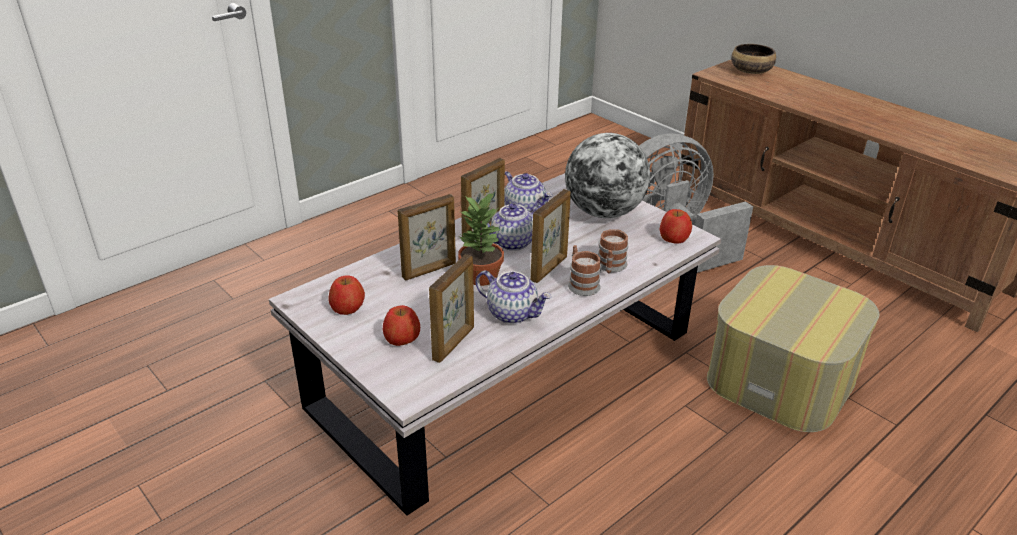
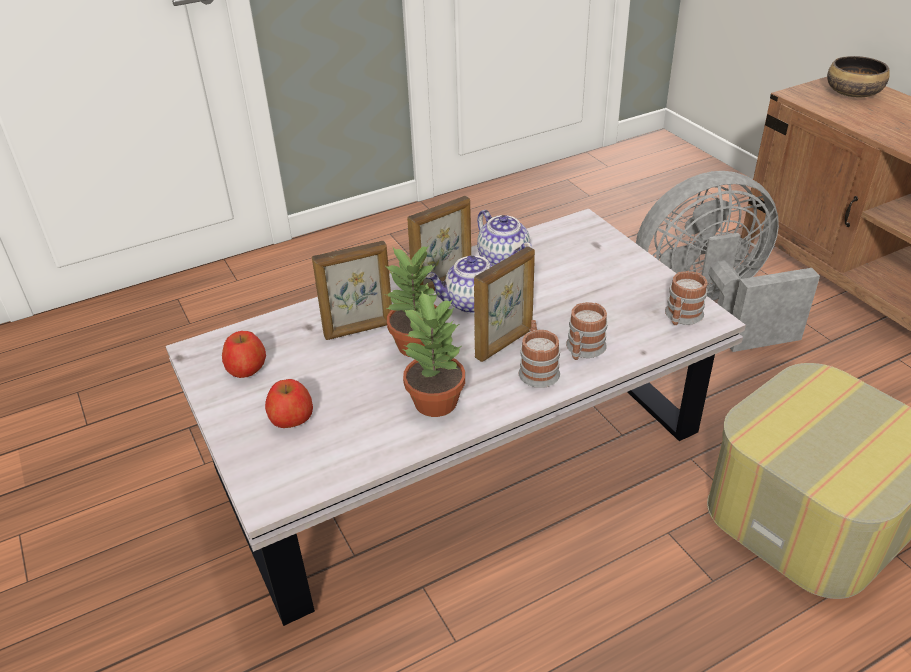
camera: 15 degrees right, 5 degrees up
picture frame [429,254,474,363] -> none
teapot [476,270,551,324] -> potted plant [403,290,465,417]
globe [565,133,650,218] -> none
apple [660,209,692,244] -> mug [665,271,707,325]

